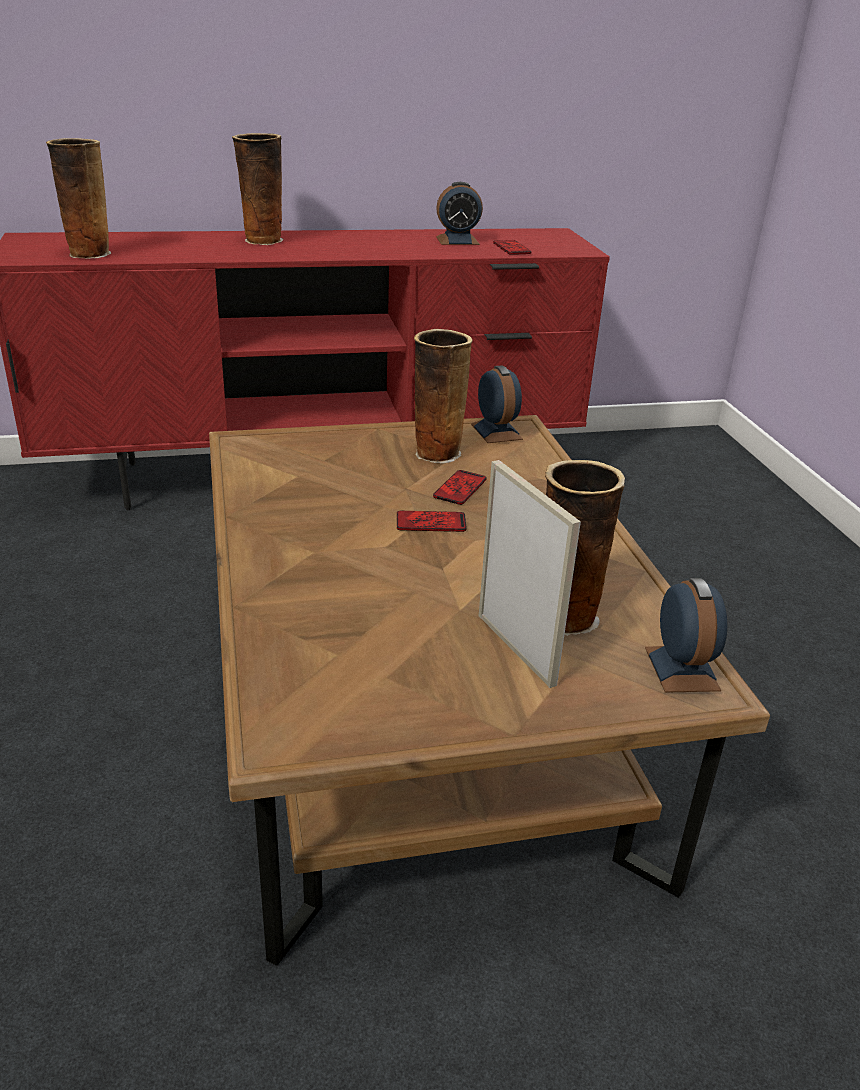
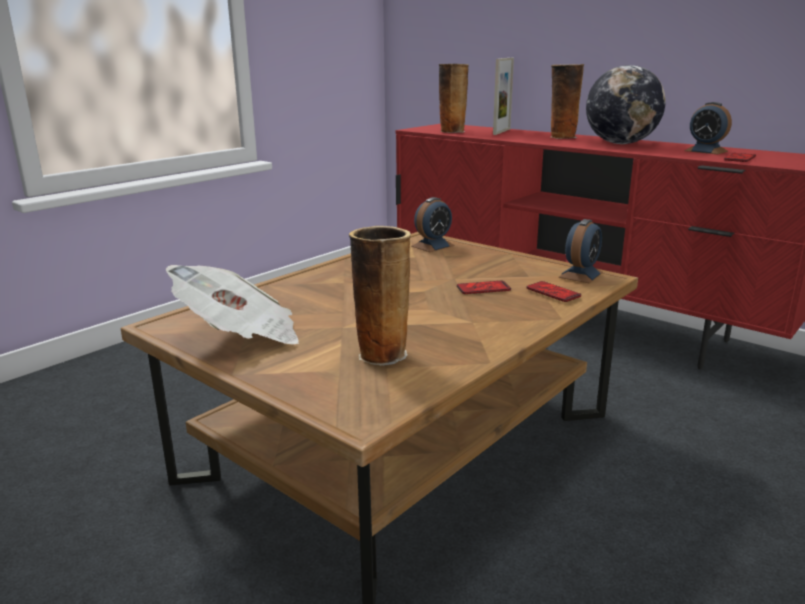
camera: 55 degrees right, 10 degrees down
phone [397,511,467,532] -> phone moved to [526,281,581,302]
vase [414,329,472,463] -> none
picture frame [479,460,581,688] -> picture frame moved to [493,58,514,135]
alarm clock [645,578,727,693] -> alarm clock moved to [411,197,454,252]
none -> newspaper [165,265,299,345]
none -> globe [586,65,666,144]

